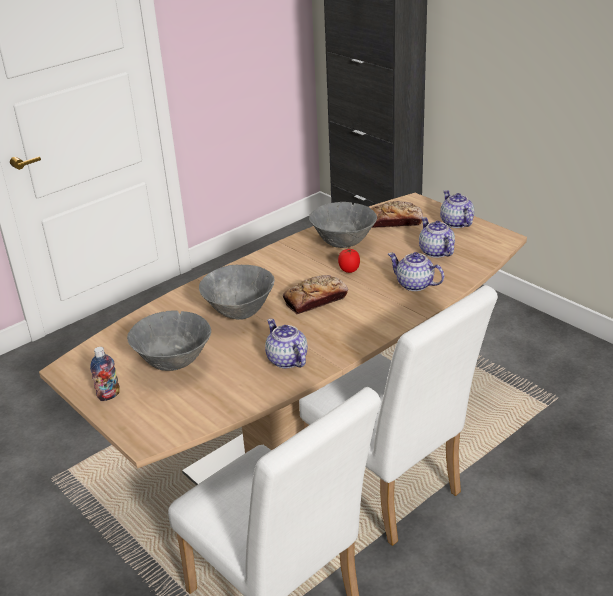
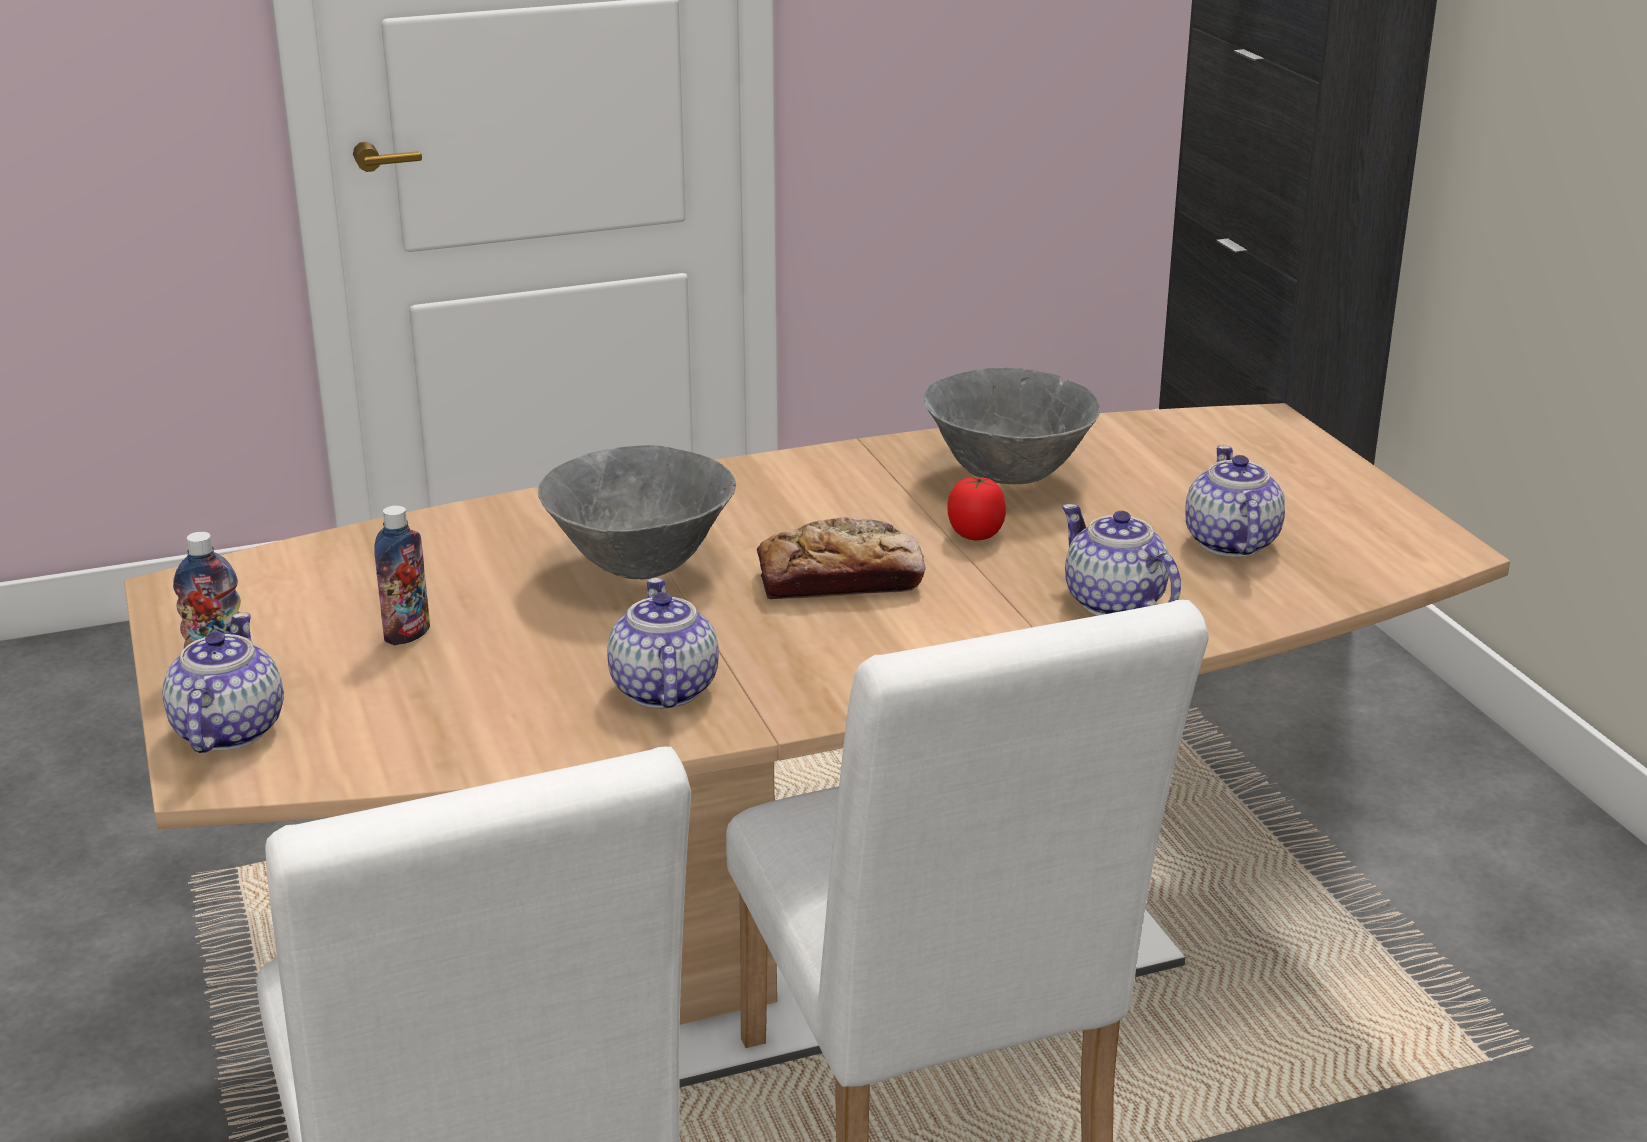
camera: 20 degrees right, 5 degrees down
grey bowl [127,311,211,371] -> bottle [375,506,430,645]
bread [371,201,423,228] -> none
teapot [440,190,474,228] -> teapot moved to [162,612,284,753]

